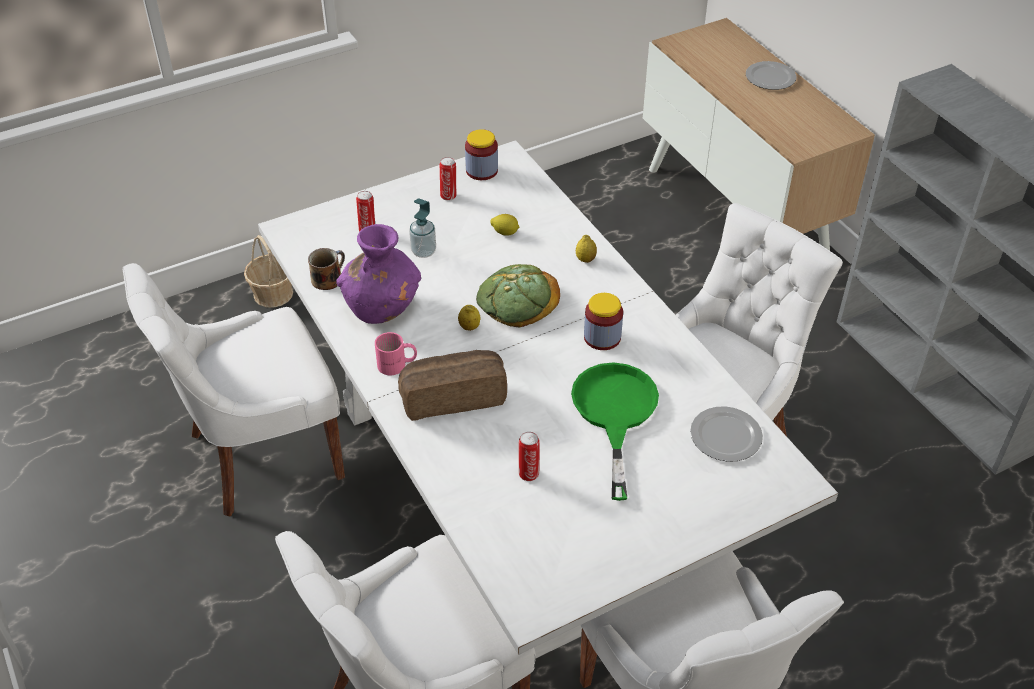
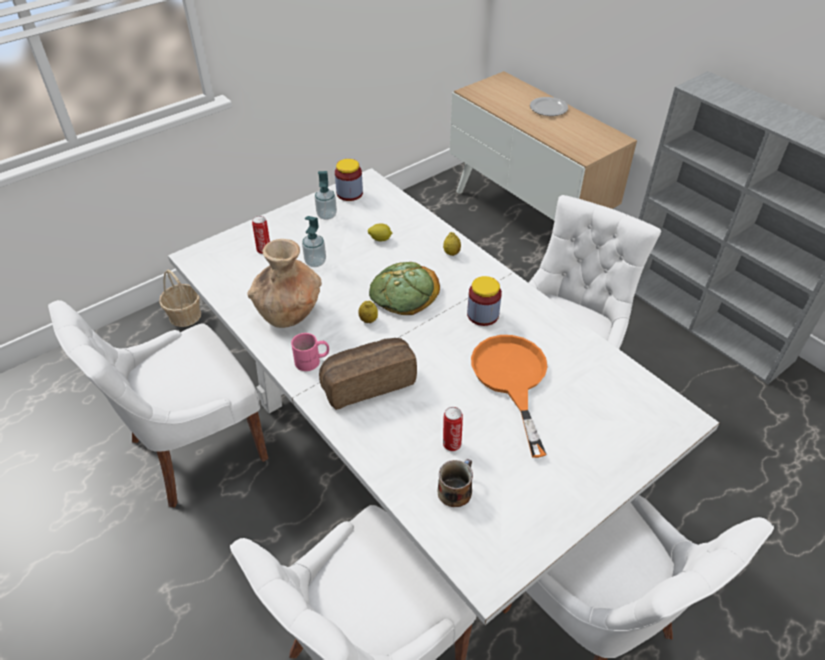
camera: 10 degrees left, 0 degrees up
mug [308,248,345,290] -> mug moved to [438,459,473,507]
purple vase [337,224,421,324] -> brown vase [248,239,322,328]
can [440,157,456,201] -> soap dispenser [315,171,337,220]
green frying pan [571,362,659,501] -> orange frying pan [471,335,548,458]
plate [690,406,763,462] -> none

